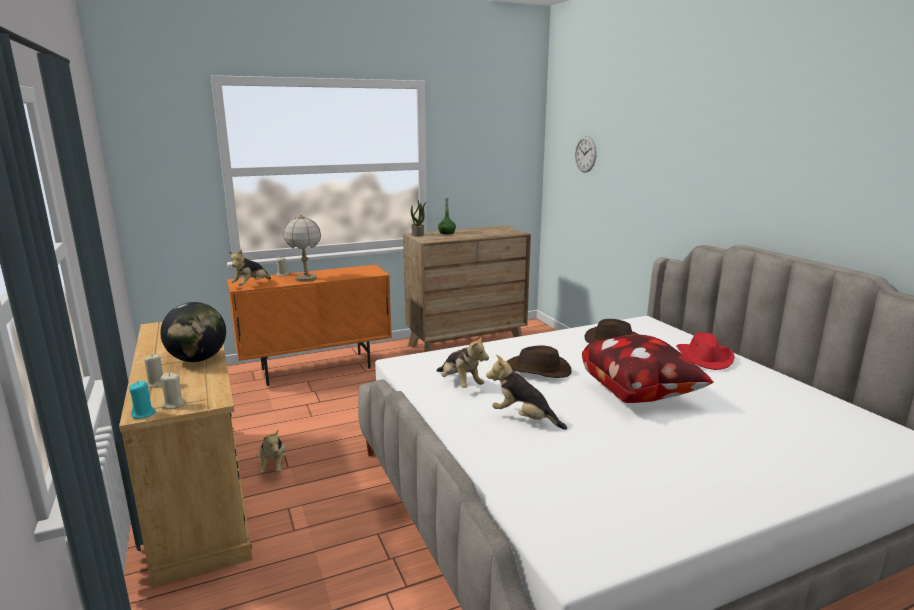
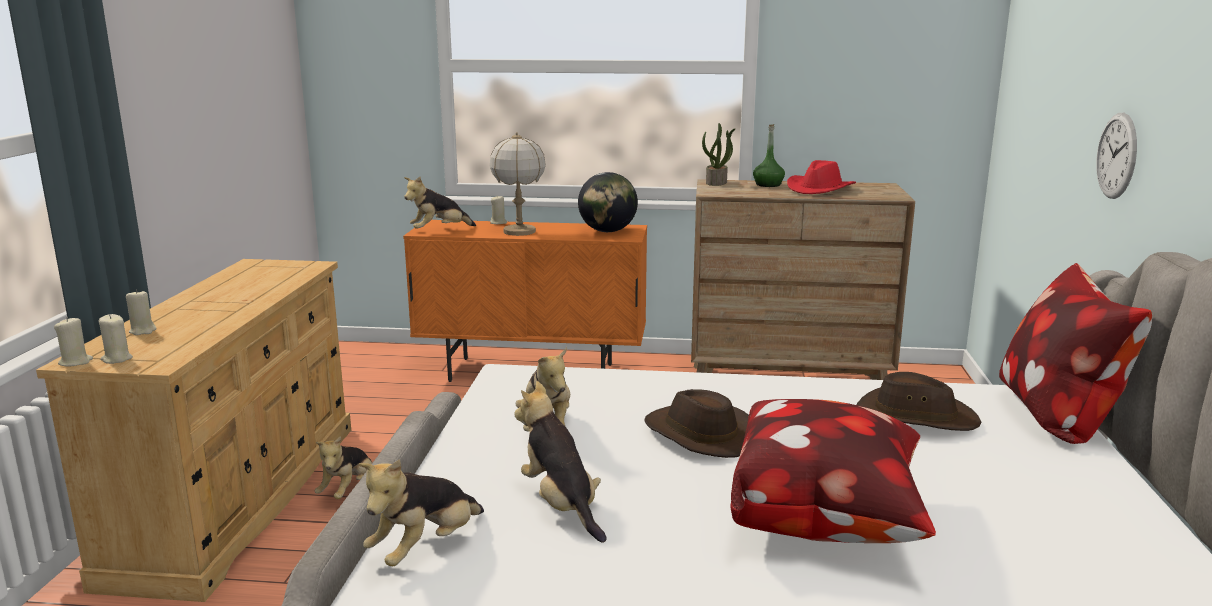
camera: 30 degrees right, 0 degrees up
turquoise candle [129,381,156,419] -> beige candle [54,317,93,367]
globe [160,302,226,362] -> globe moved to [578,172,638,232]
wall clock [575,136,596,173] -> wall clock moved to [1096,113,1137,199]
red hat [676,332,735,370] -> red hat moved to [787,160,856,194]
none -> plush toy [358,459,484,566]
none -> pillow [999,263,1152,444]

